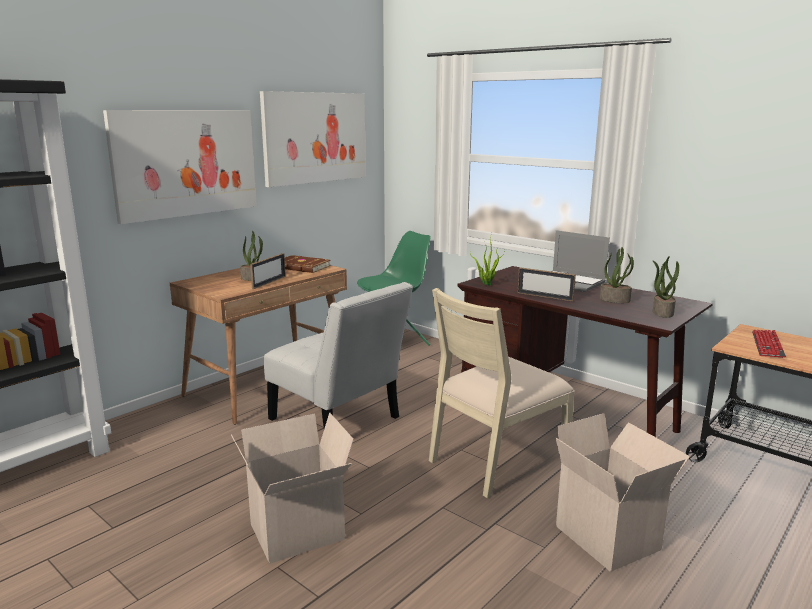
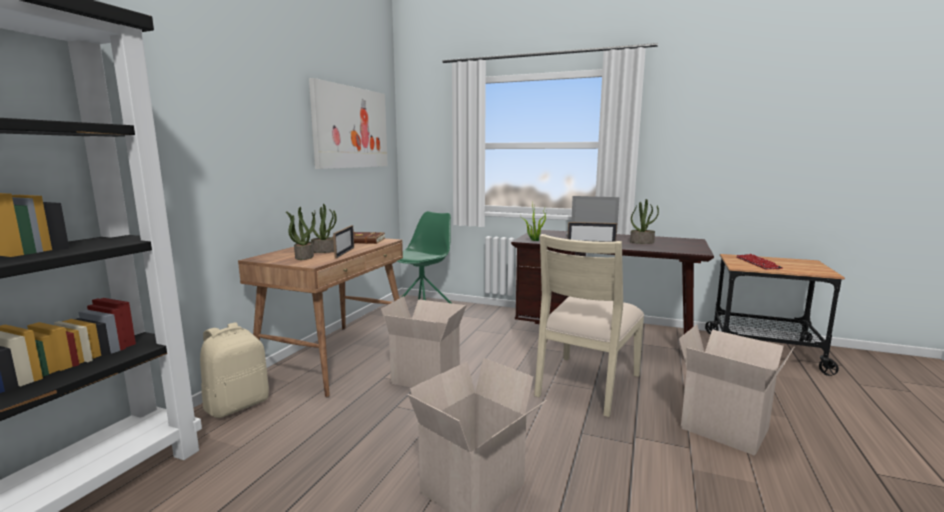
camera: 20 degrees left, 5 degrees down
picture [103,110,257,224] -> none
white chair [264,282,413,428] -> cardboard box [381,296,467,388]
potted plant [653,256,679,318] -> potted plant moved to [286,207,315,260]
none -> beige backpack [200,322,269,418]

